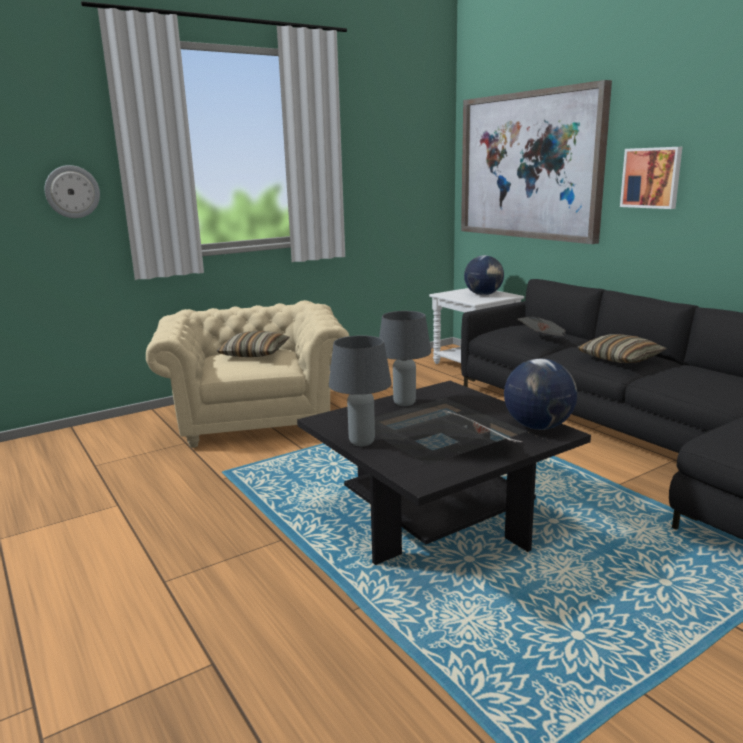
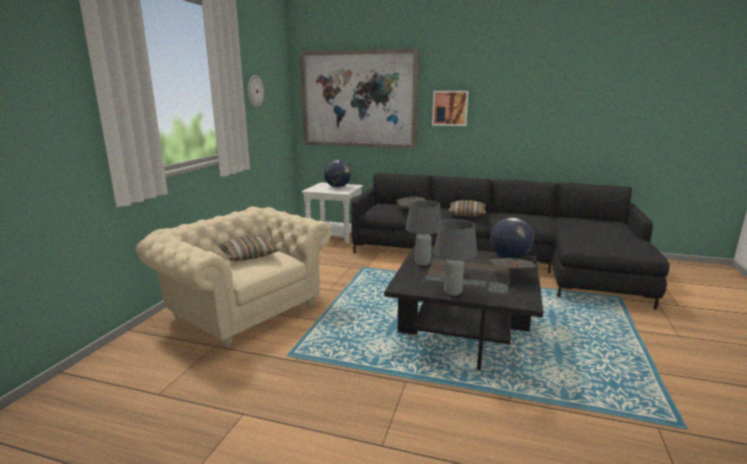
camera: 40 degrees left, 0 degrees up
wall clock [45,165,100,218] -> wall clock moved to [248,75,264,107]

